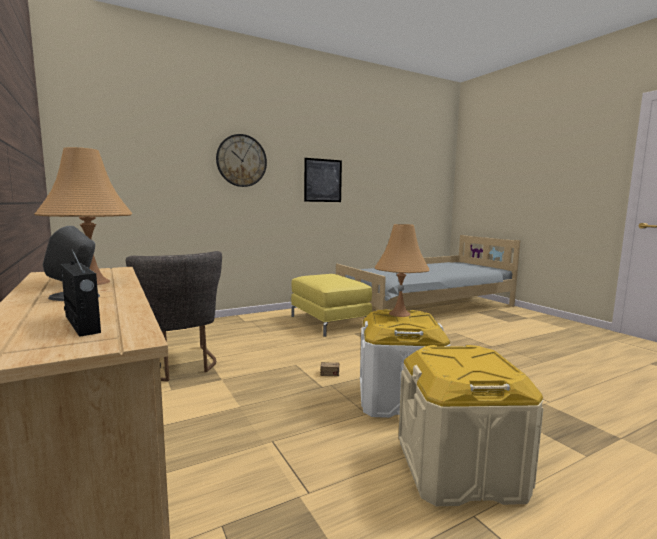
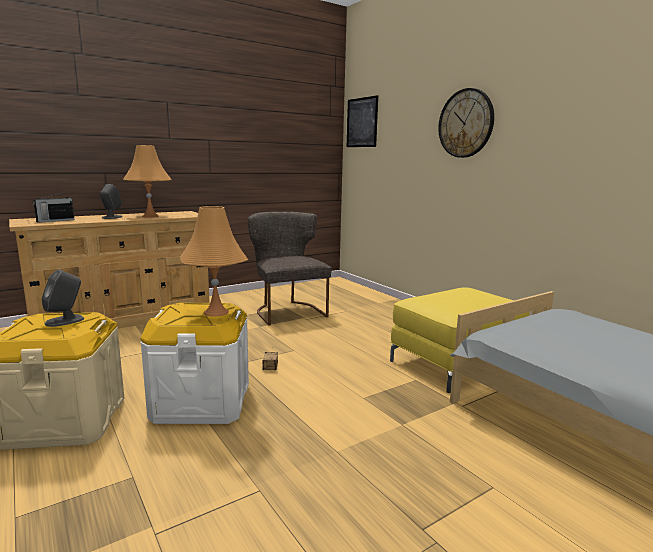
camera: 85 degrees right, 5 degrees up
grey chair [126,251,222,382] -> grey chair turned 105 degrees clockwise [248,212,332,326]
picture [304,158,342,202] -> picture moved to [347,95,378,147]
none -> grey speaker [42,269,84,327]

